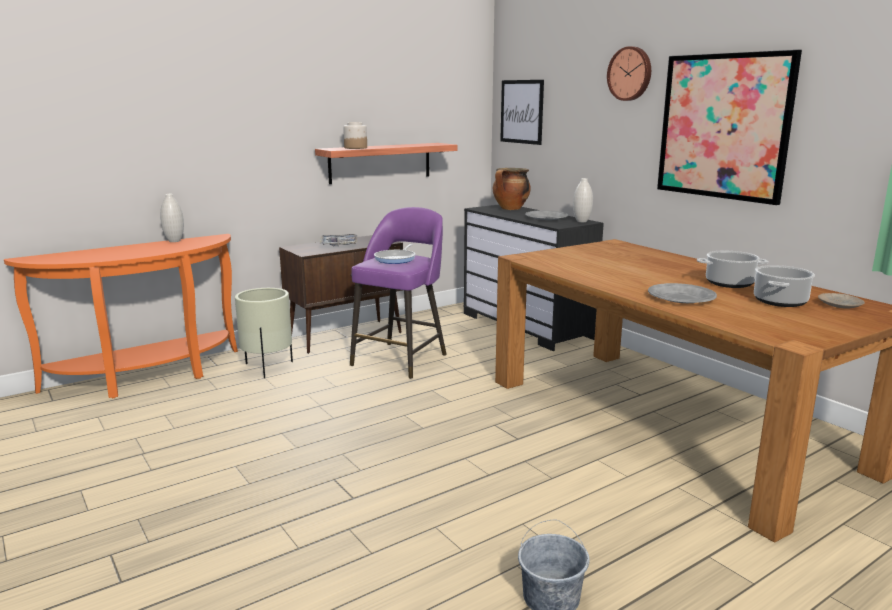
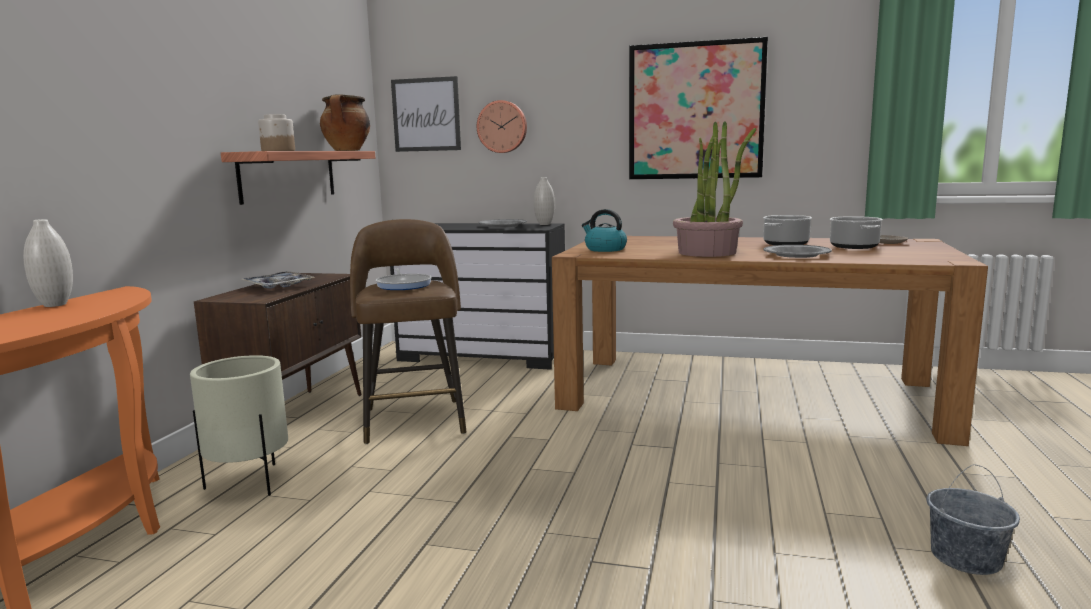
camera: 40 degrees left, 5 degrees down
purple stool [350,207,447,379] -> brown stool [350,219,466,444]
cooking pot [493,168,531,210] -> cooking pot moved to [320,94,370,151]
wall clock [607,46,651,101] -> wall clock moved to [477,100,527,153]
none -> kettle [582,209,627,252]
none -> potted plant [673,121,756,257]

